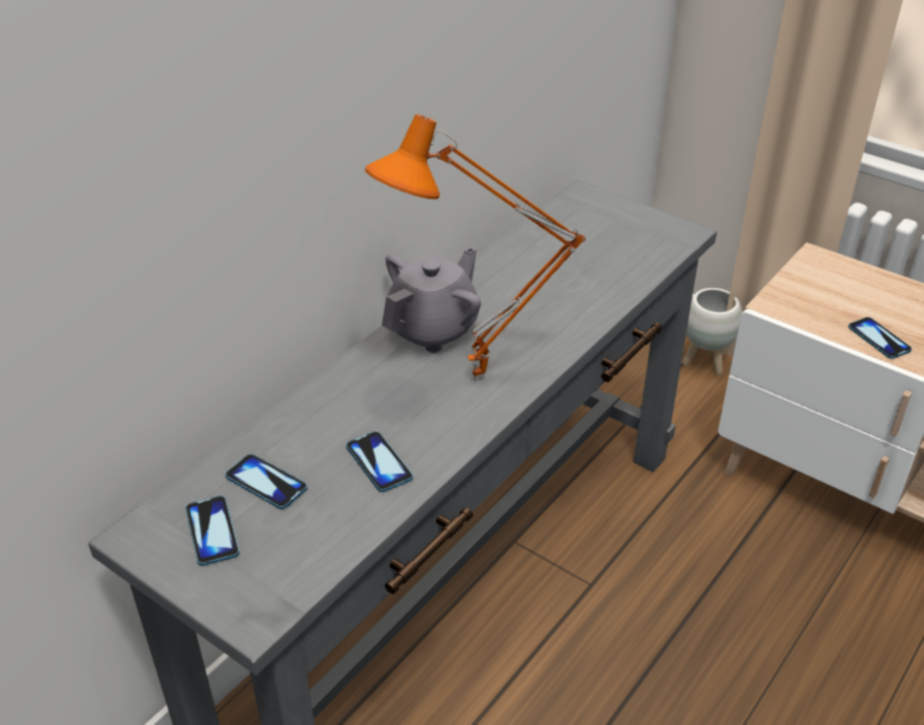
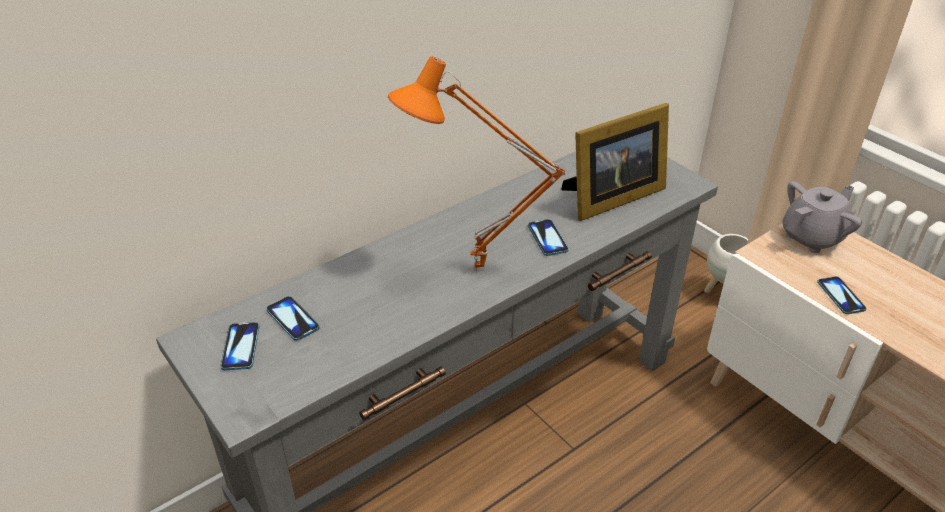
camera: 15 degrees right, 0 degrees up
phone [346,431,413,492] -> phone moved to [528,219,569,256]
grey teapot [382,247,481,353] -> grey teapot moved to [783,181,862,253]
none -> picture frame [561,103,669,221]

